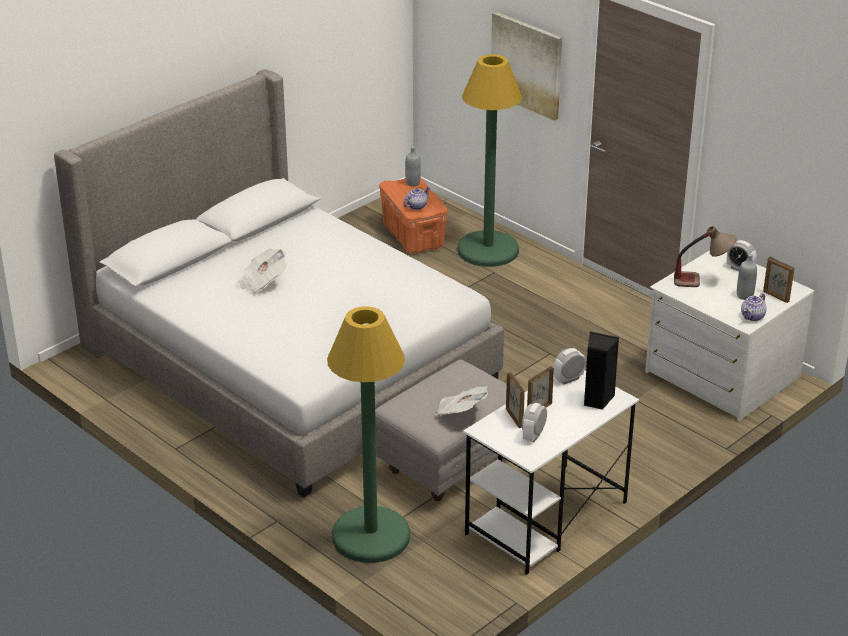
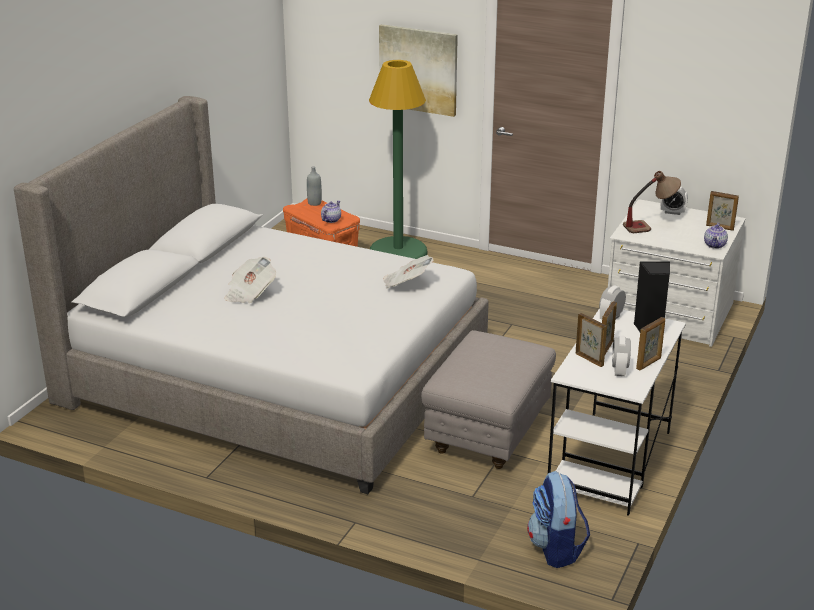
camera: 20 degrees left, 5 degrees down
green floor lamp [327,306,410,563] -> none
newspaper [436,386,488,415] -> newspaper moved to [383,255,433,288]
grey bottle [737,254,757,300] -> none
none -> backpack [527,471,590,568]
none -> picture frame [636,317,665,371]

